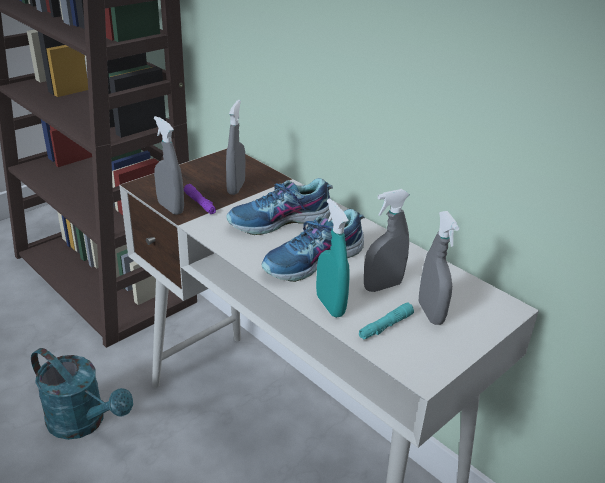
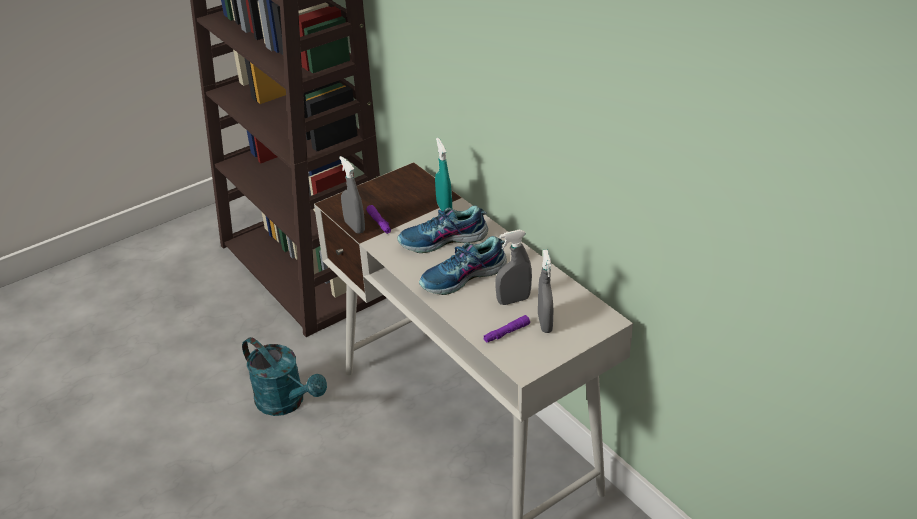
camera: 10 degrees right, 5 degrees up
grey spray bottle [226,100,245,195] -> none
turquoise spray bottle [316,198,350,318] -> turquoise spray bottle moved to [435,138,452,211]
turquoise flashlight [359,303,414,340] -> purple flashlight [484,315,530,343]

